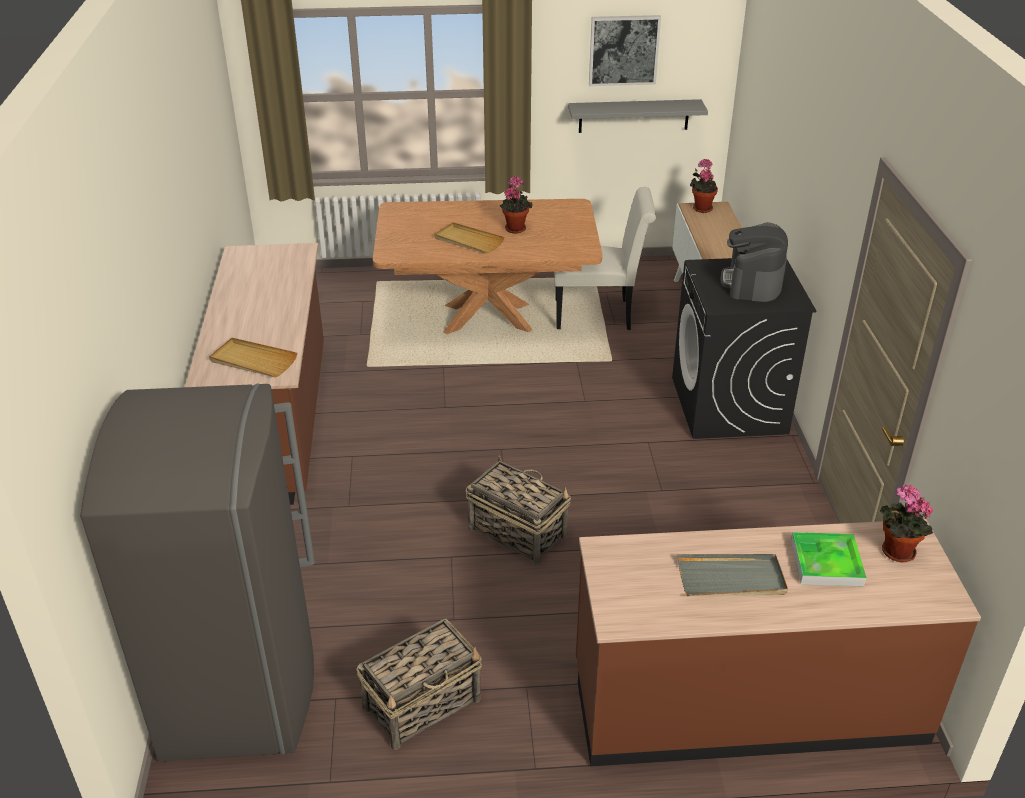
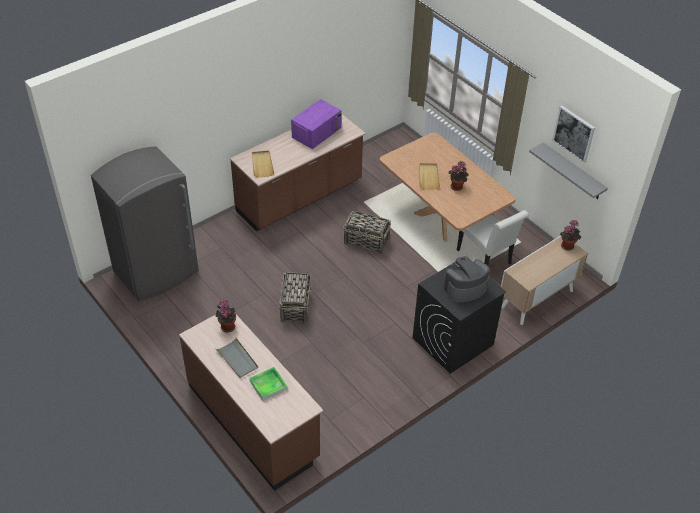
camera: 55 degrees right, 10 degrees up
basket [356,619,482,750] -> basket moved to [343,210,391,254]
potted plant [880,484,933,562] -> potted plant moved to [216,300,236,333]
none -> purple microwave [291,99,342,149]

